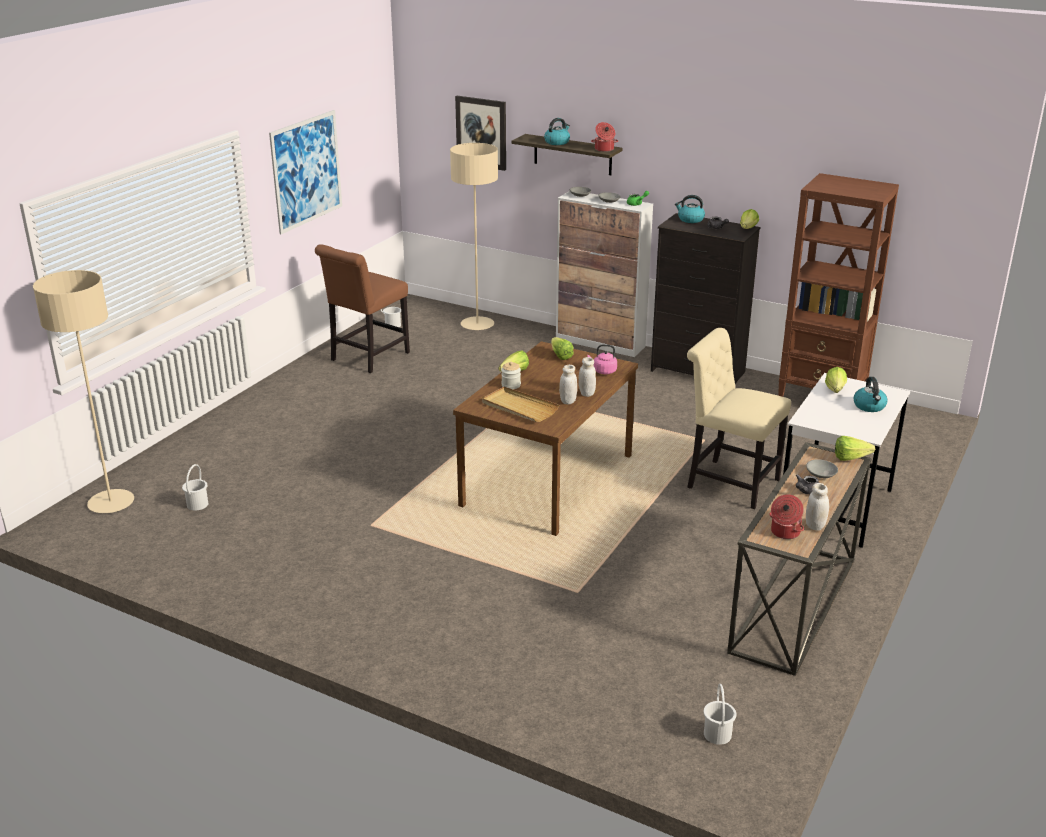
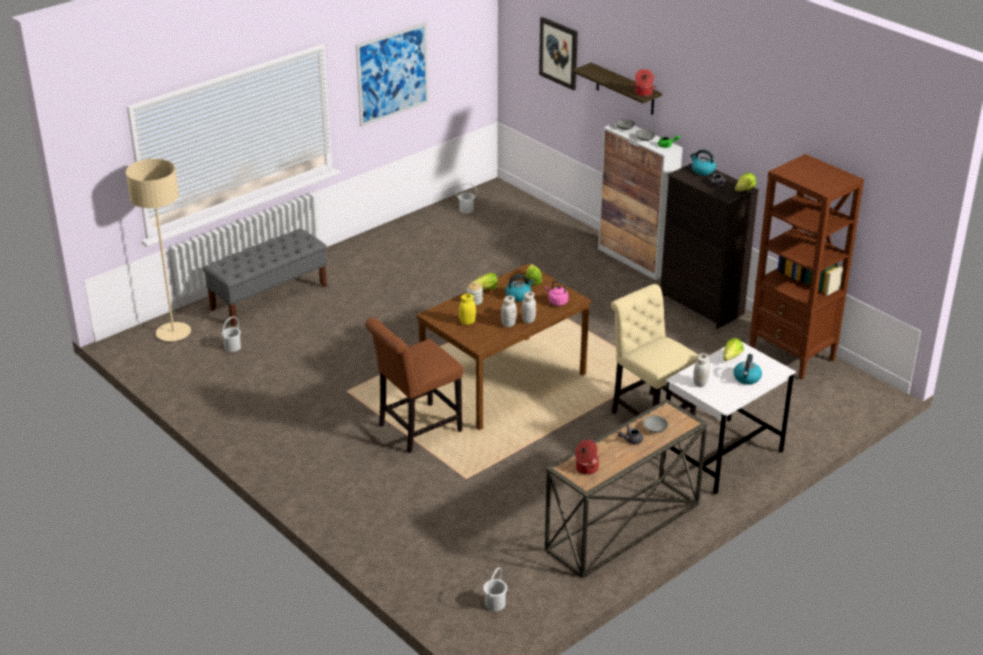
camera: 20 degrees right, 5 degrees up
brown chair [315,244,410,373] -> brown chair moved to [365,318,463,453]
beige floor lamp [450,143,498,330] -> none
beige tray [482,387,559,422] -> yellow jar [459,294,476,325]
kettle [544,118,570,145] -> kettle moved to [505,274,534,302]
white jar [806,483,829,531] -> white jar moved to [693,353,710,387]
lettuce [835,436,875,461] -> none
none -> grey bench [203,229,327,327]

